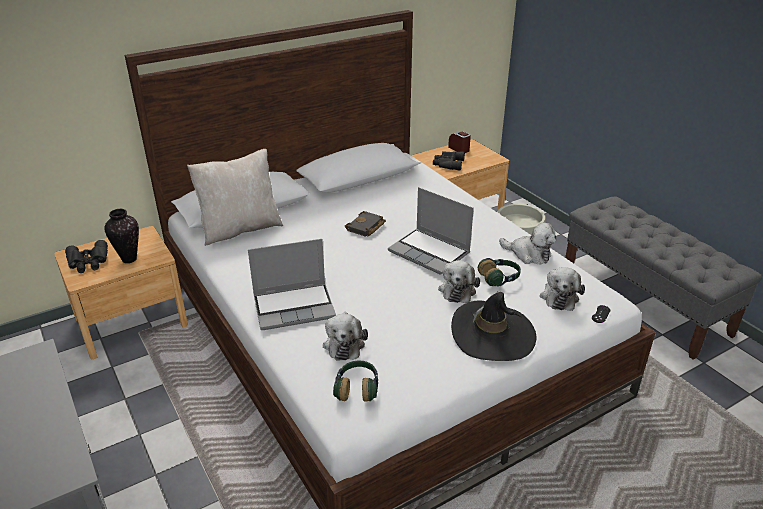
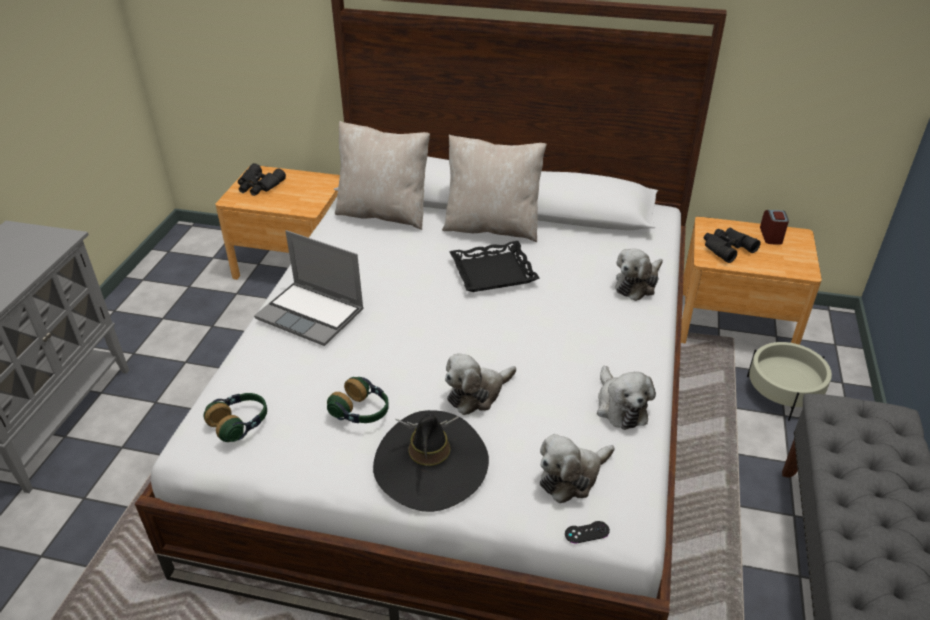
camera: 45 degrees right, 5 degrees up
vase [104,209,139,263] -> none
plush toy [323,312,368,361] -> plush toy moved to [615,248,663,301]
black book [345,211,386,237] -> black tray [449,241,540,292]
laptop [388,187,474,275] -> none
headphones [478,258,521,286] -> headphones moved to [327,377,389,423]
none -> beige pillow [442,134,547,242]

